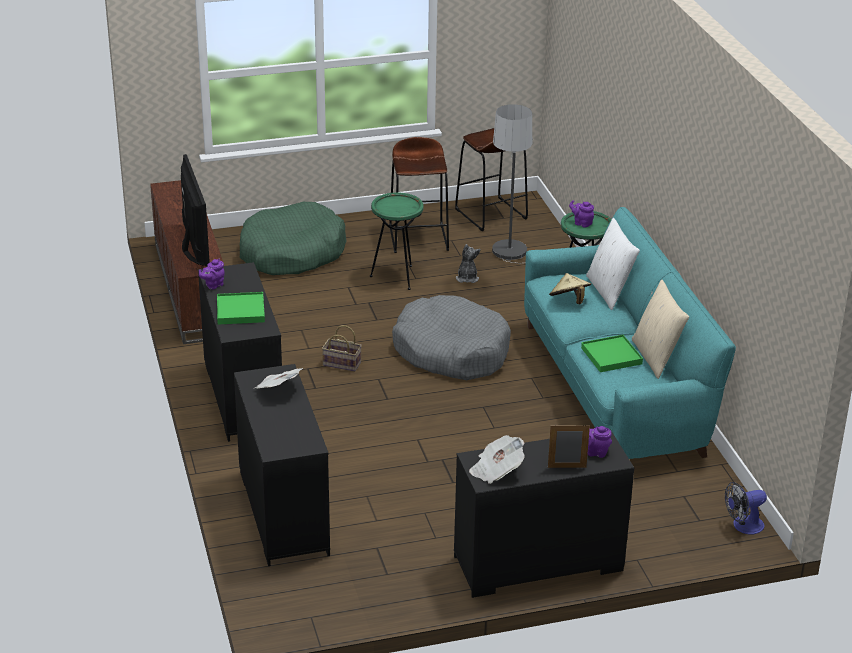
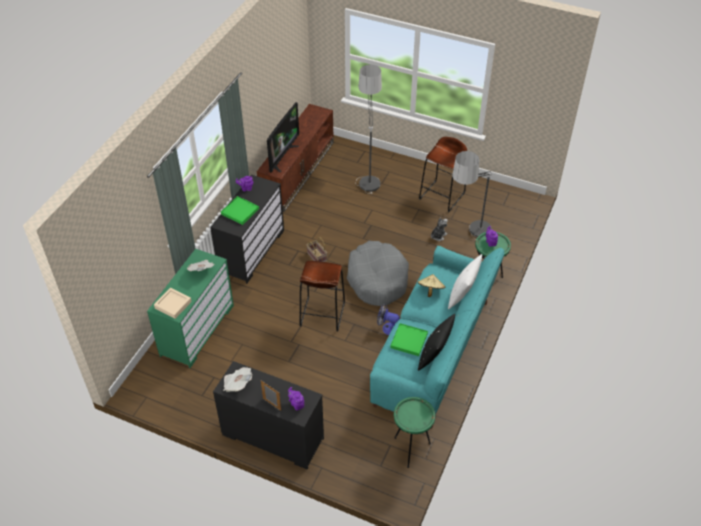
camera: 40 degrees right, 15 degrees up
black dresser [234,364,330,566] -> green dresser [147,249,234,368]
green dog bed [240,202,347,275] -> floor lamp [355,64,382,194]
green side table [370,192,424,290] -> green side table moved to [394,397,436,468]
brown stool [455,128,528,231] -> brown stool moved to [300,261,345,331]
beige pillow [632,280,689,379] -> black pillow [418,314,455,371]
fan [725,482,767,535] -> fan moved to [377,304,400,335]
none -> beige tray [154,288,192,319]

